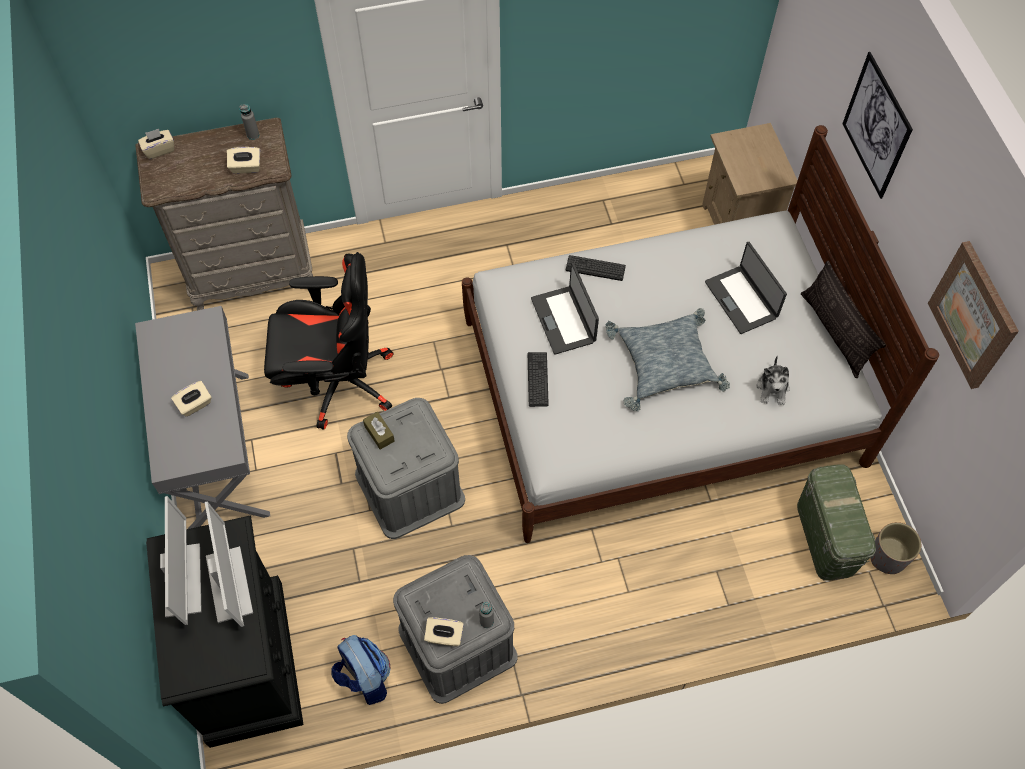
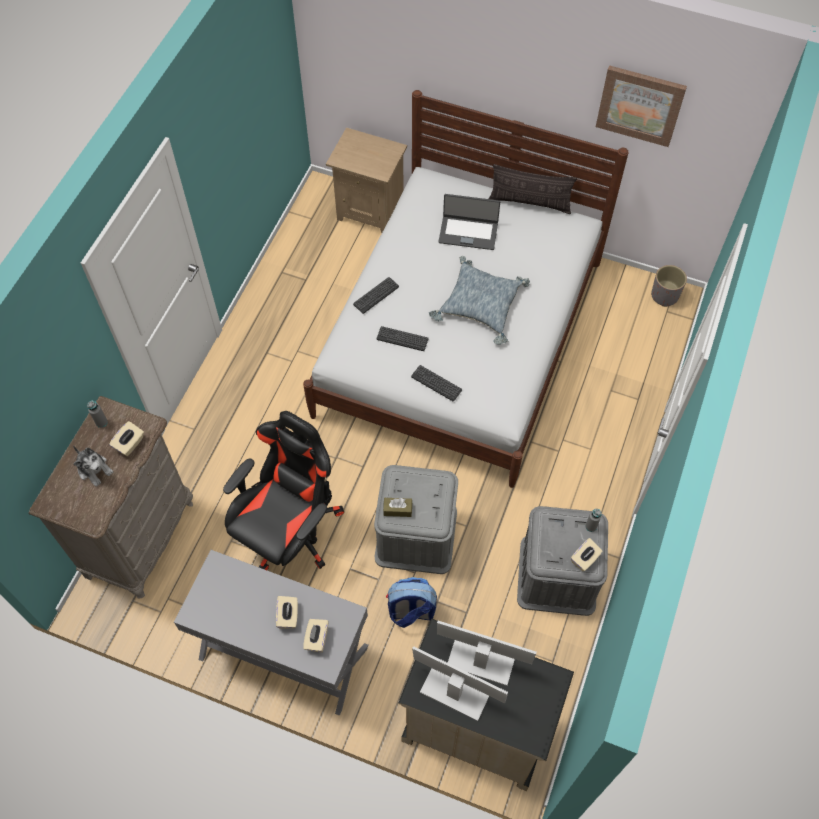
camera: 55 degrees left, 0 degrees up
beige tissue box [138,129,174,159] -> beige tissue box moved to [303,619,329,652]
backpack [331,635,390,705] -> backpack moved to [386,577,437,628]
laptop [531,262,599,355] -> keyboard [377,326,428,351]
plush toy [757,355,790,405] -> plush toy moved to [73,446,113,487]
green storage box [797,464,876,581] -> none
picture [842,52,913,199] -> none

